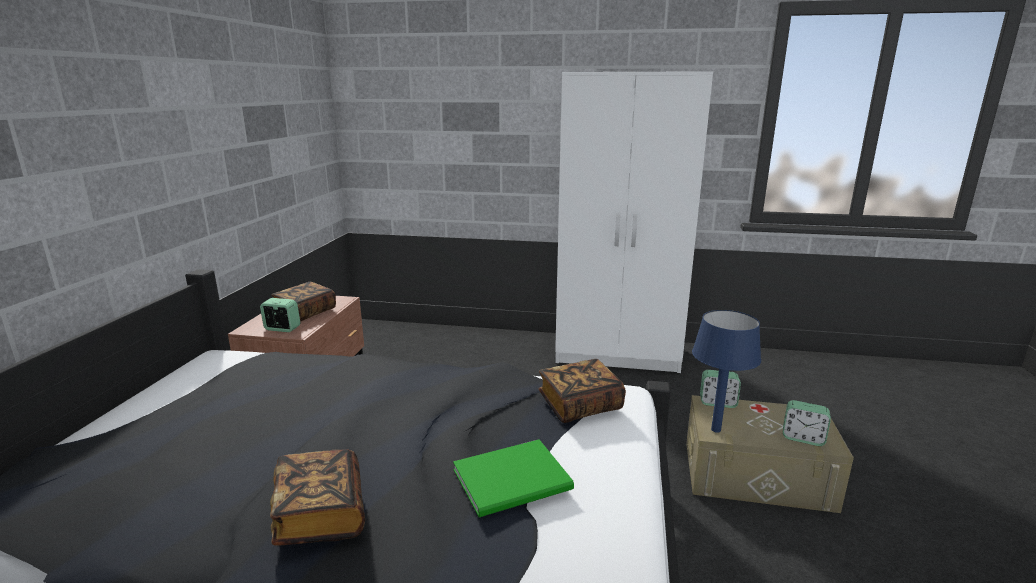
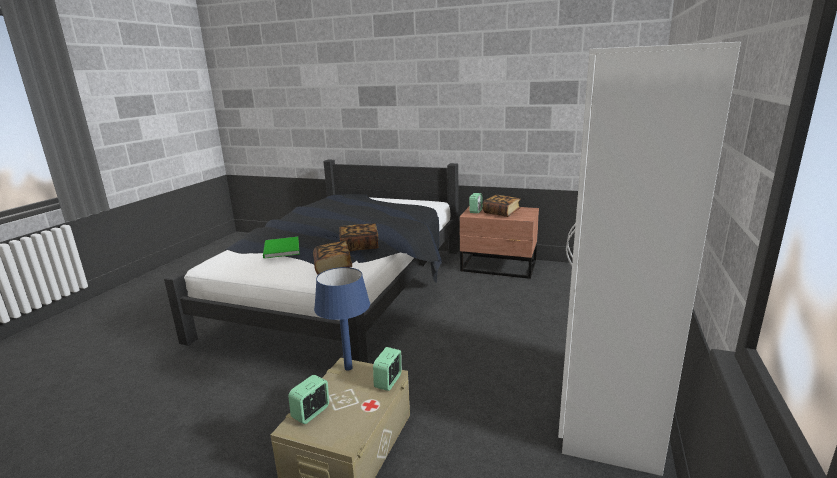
camera: 100 degrees right, 0 degrees up
book [270,449,365,546] -> book moved to [340,223,379,251]

